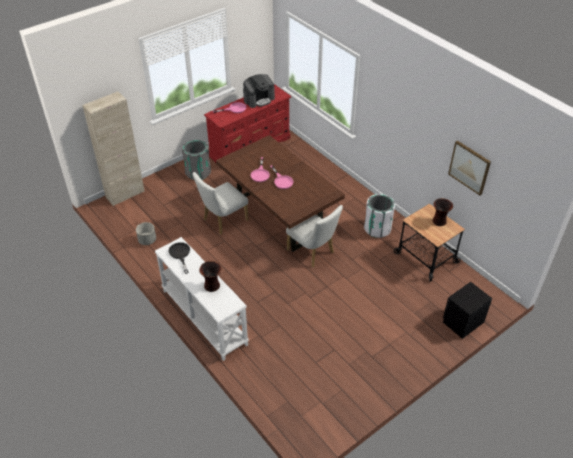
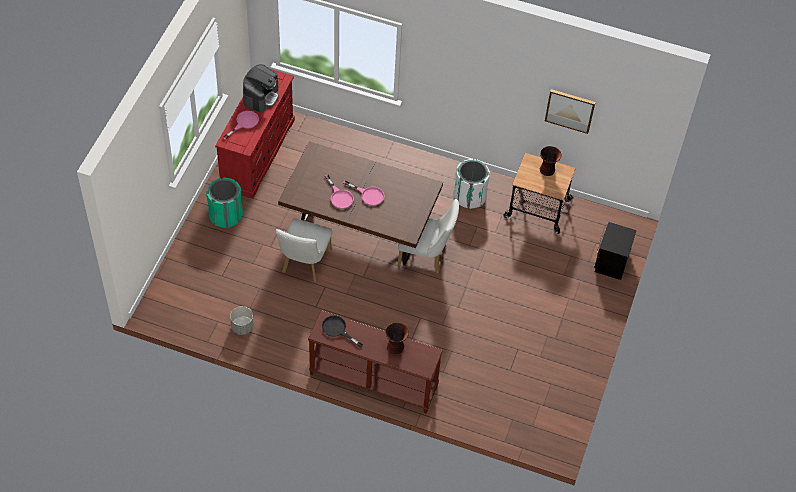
camera: 35 degrees left, 10 degrees up
beige cabinet [82,91,145,206] -> none
white console table [155,237,249,361] -> brown console table [308,310,443,414]
grey trash can [182,140,211,180] -> green trash can [206,177,243,228]

